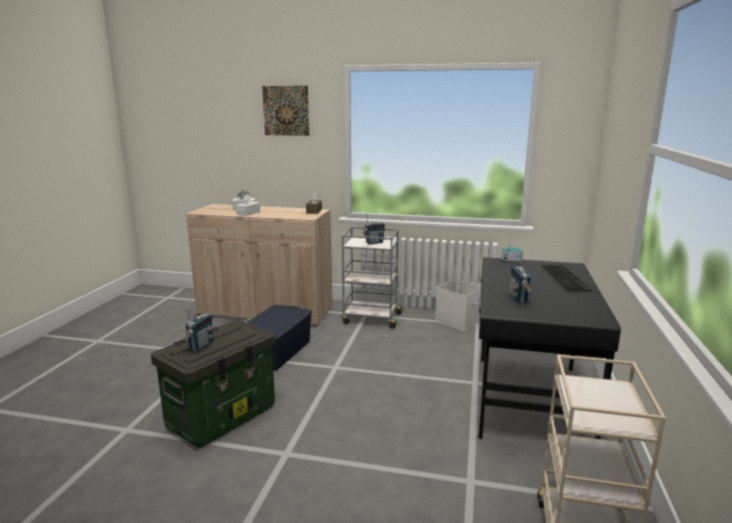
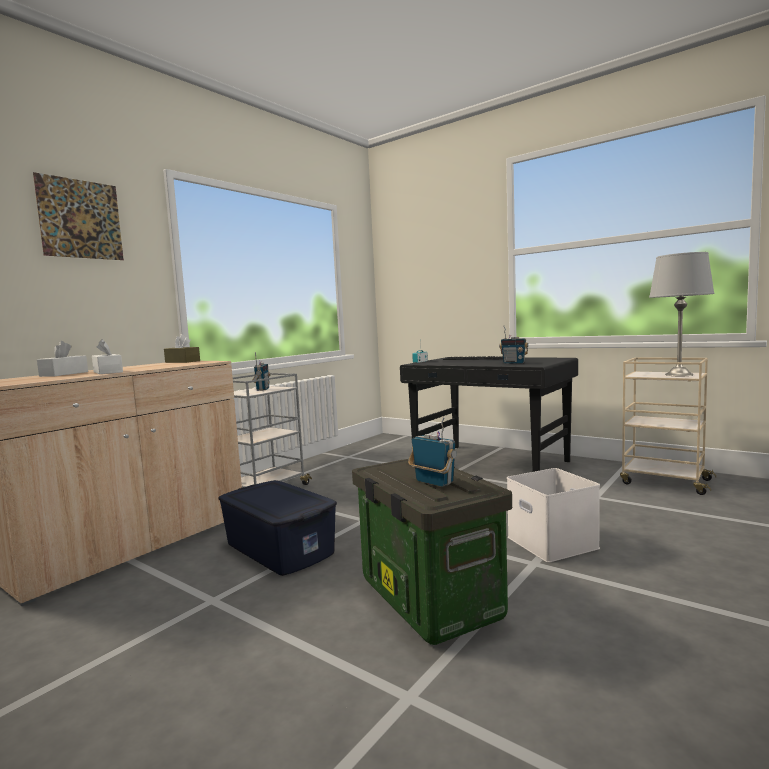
camera: 65 degrees left, 10 degrees down
white storage box [435,279,481,331] -> white storage box moved to [507,468,600,563]
none -> grey table lamp [649,252,715,376]

